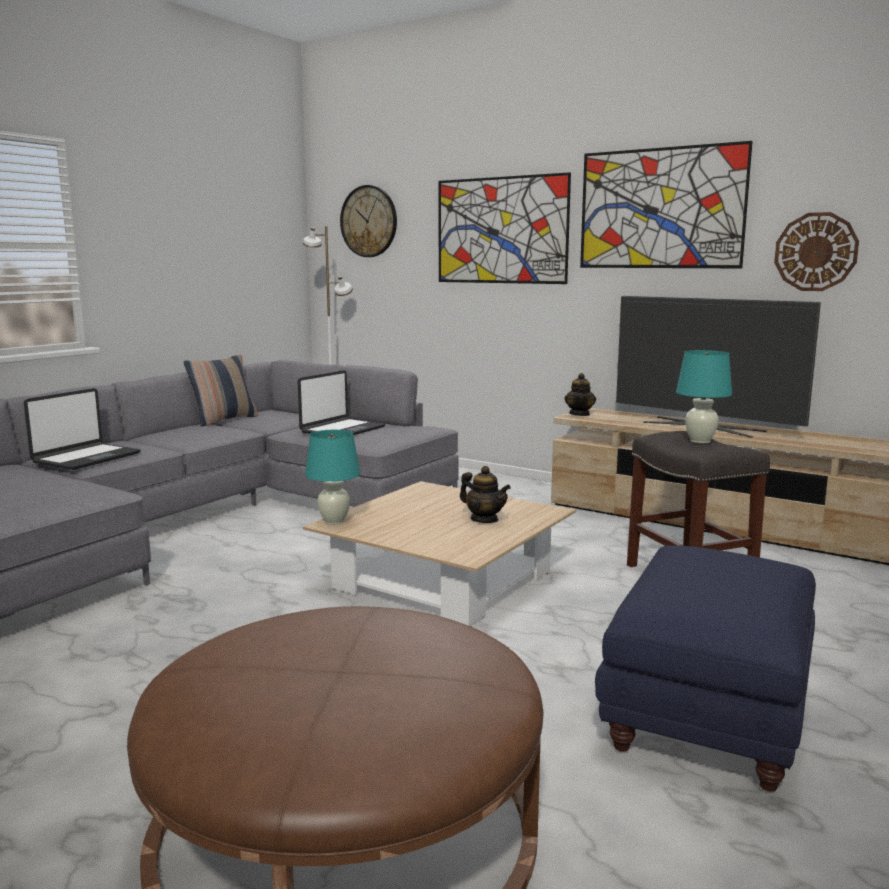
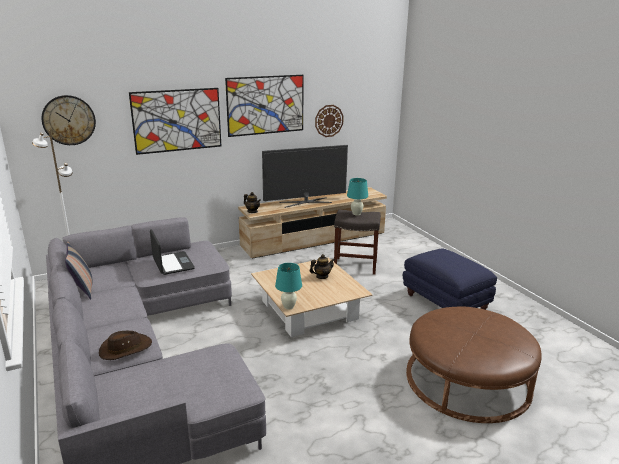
camera: 60 degrees left, 10 degrees up
laptop [24,388,141,470] -> brown hat [99,331,152,360]

